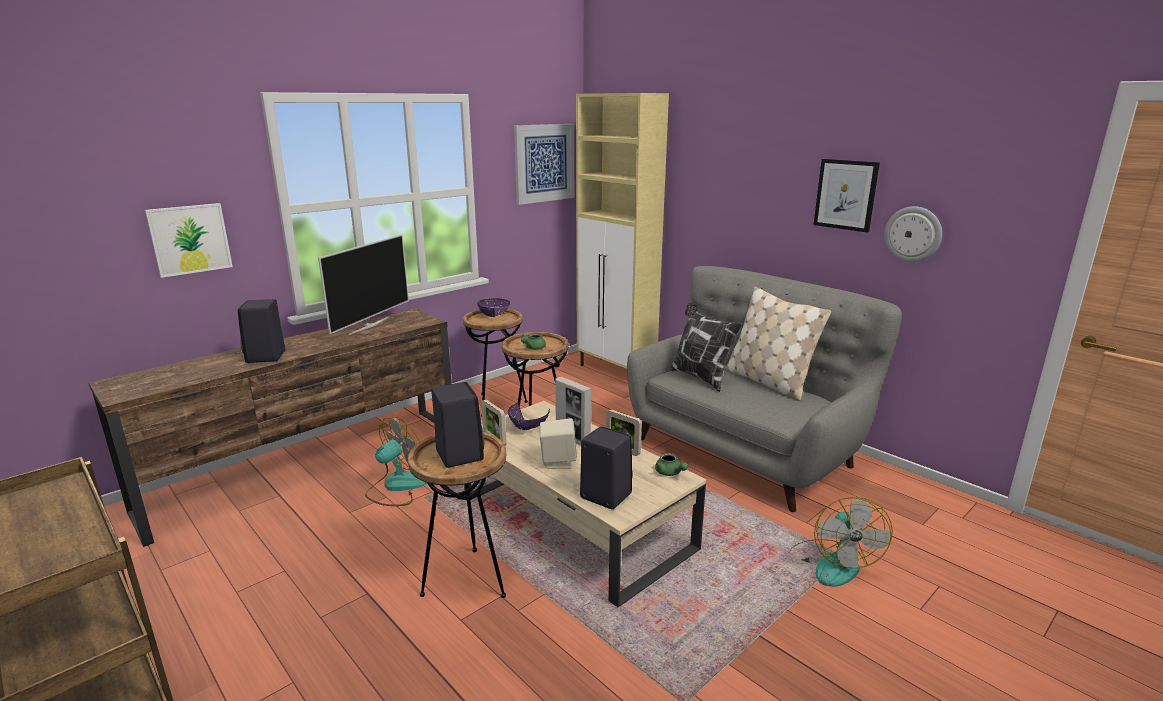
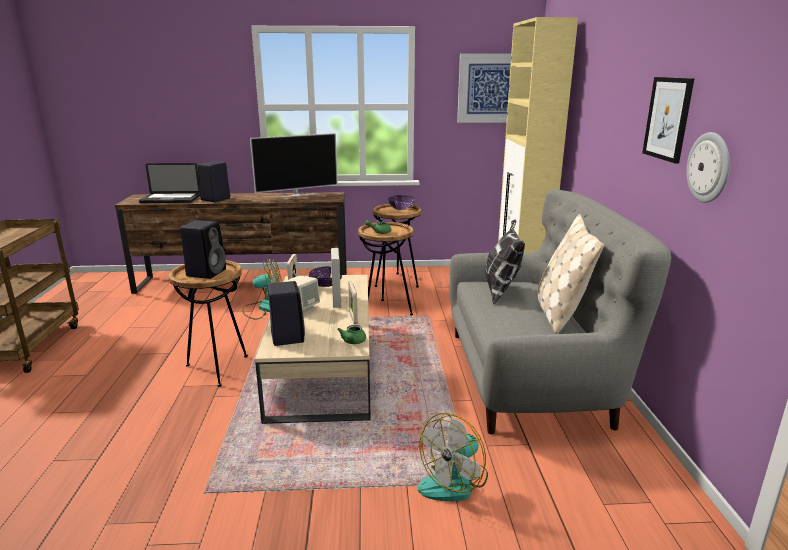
camera: 40 degrees right, 0 degrees up
picture [145,203,233,278] -> none
none -> laptop [139,163,200,203]

